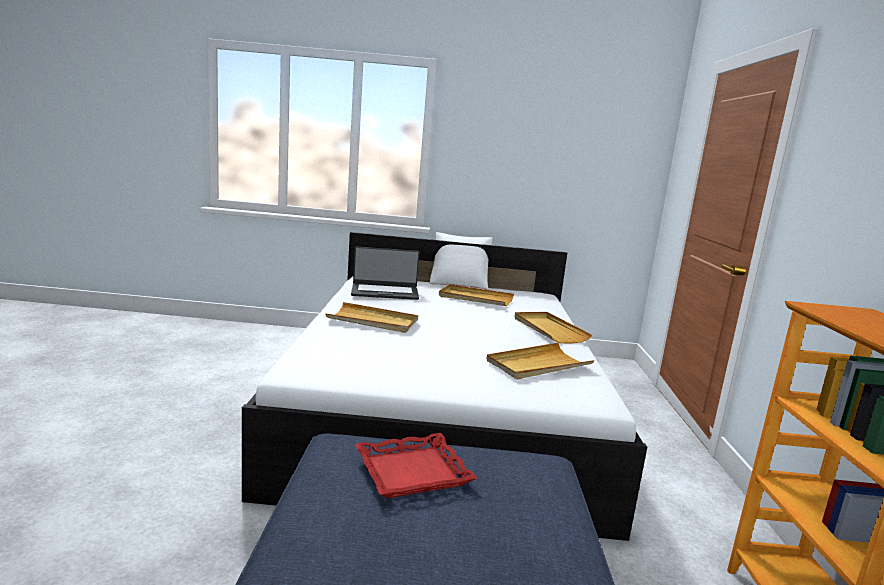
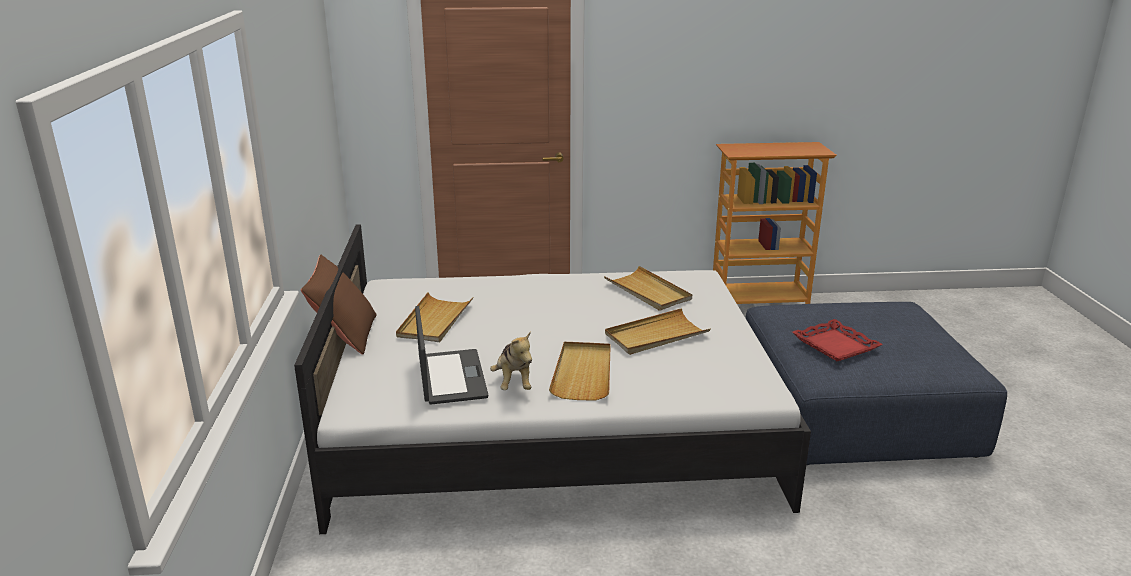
camera: 95 degrees left, 10 degrees up
white pillow [430,232,493,290] -> brown pillow [301,254,377,355]
beige tray [515,312,592,343] -> beige tray moved to [605,308,711,355]
none -> plush toy [490,331,532,390]

